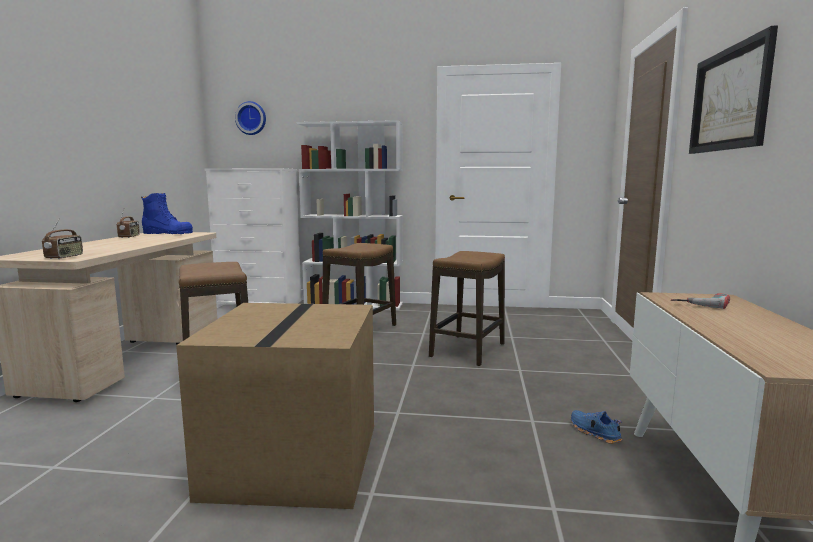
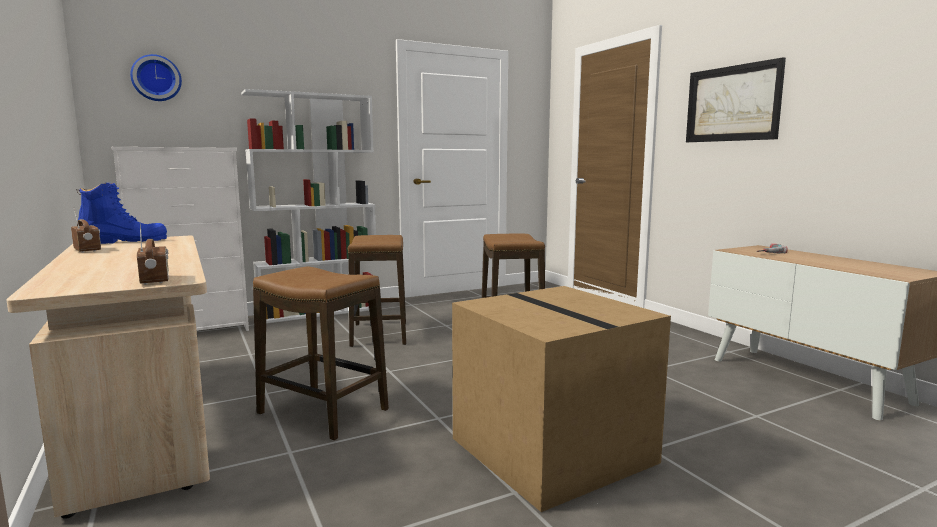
camera: 35 degrees left, 0 degrees up
blue shoe [571,410,622,444] -> none

